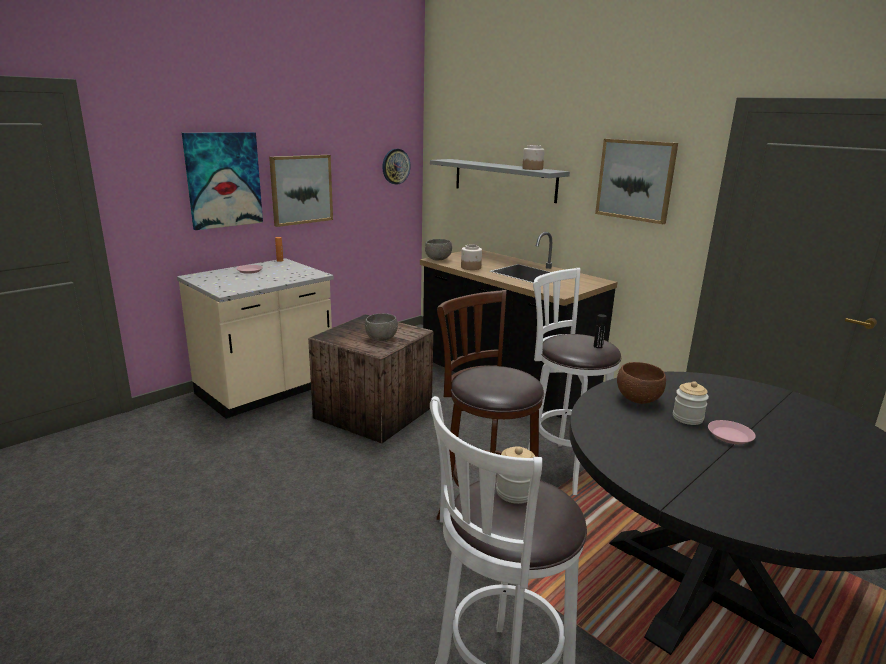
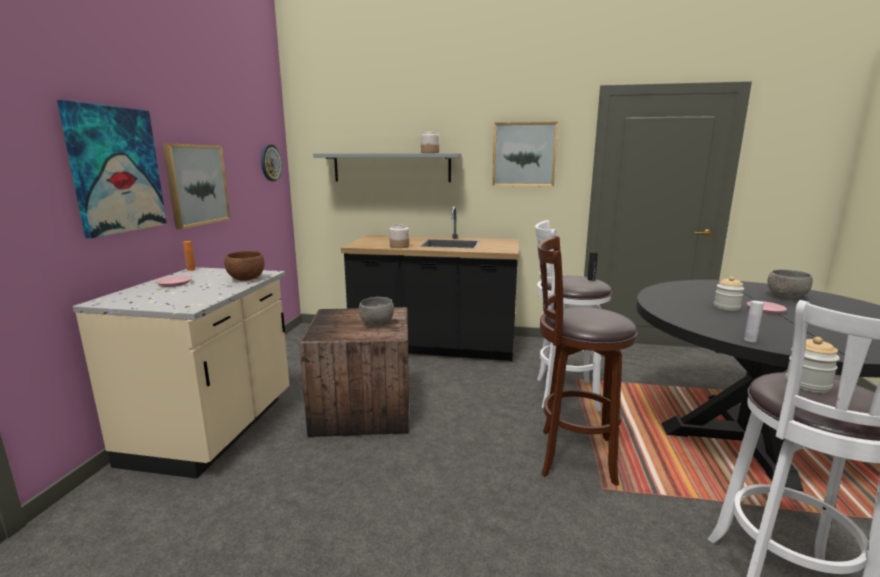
camera: 35 degrees left, 5 degrees down
grey bowl [425,239,452,261] -> grey bowl moved to [767,269,813,299]
brown bowl [617,362,666,404] -> brown bowl moved to [224,251,264,281]
none -> white bottle [744,301,764,342]

